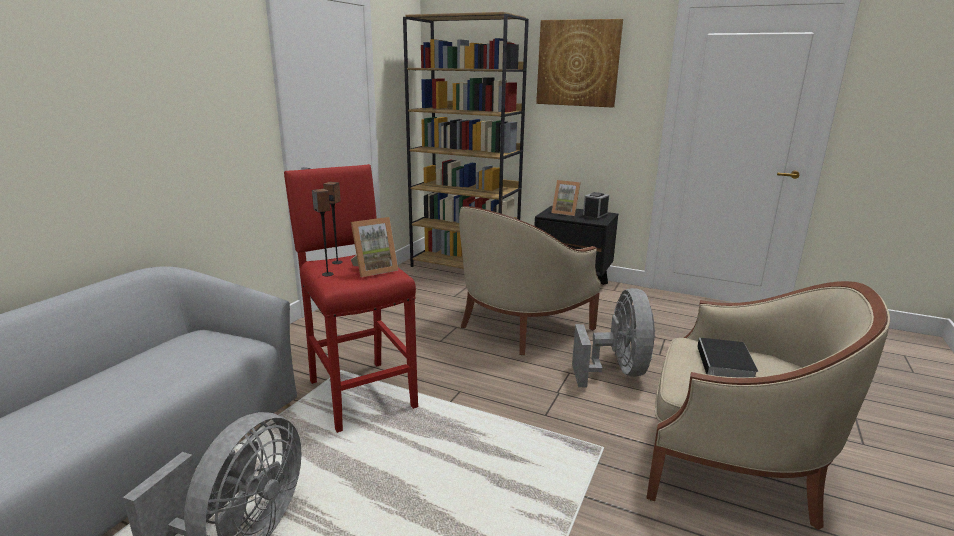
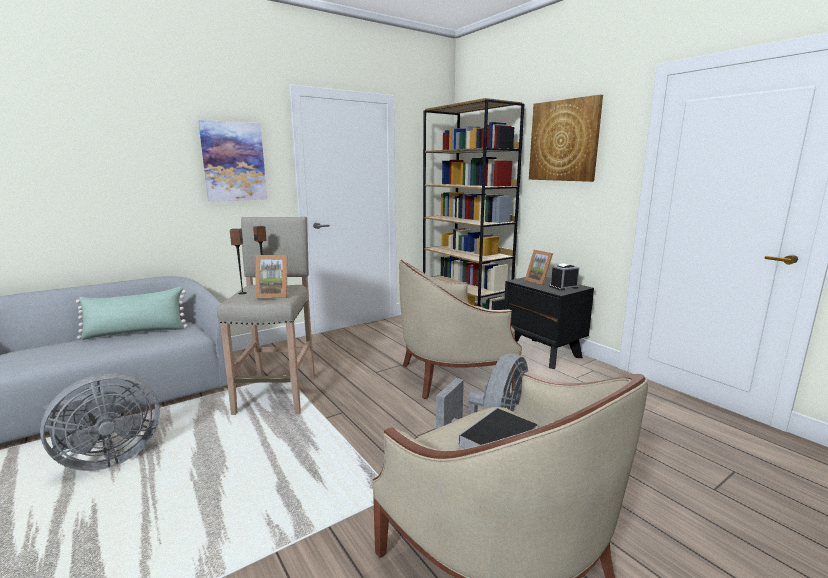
camera: 30 degrees right, 5 degrees down
red stool [284,164,418,433] -> beige stool [217,217,315,415]
none -> green pillow [76,287,188,340]
none -> picture [198,120,267,202]

